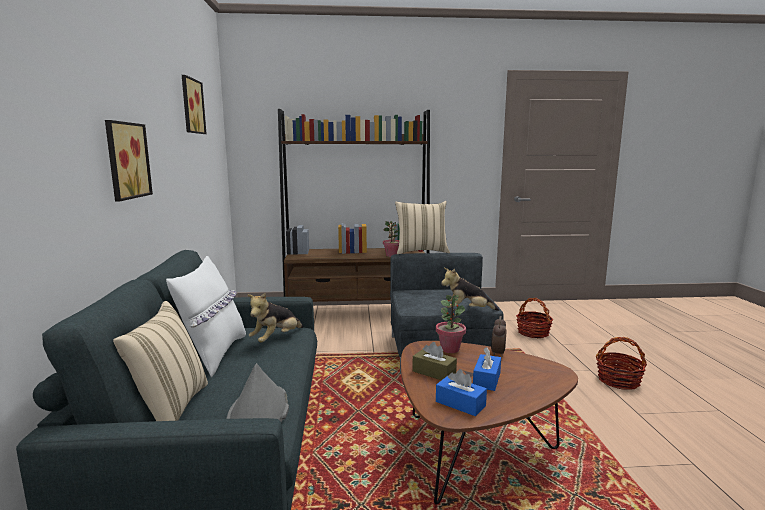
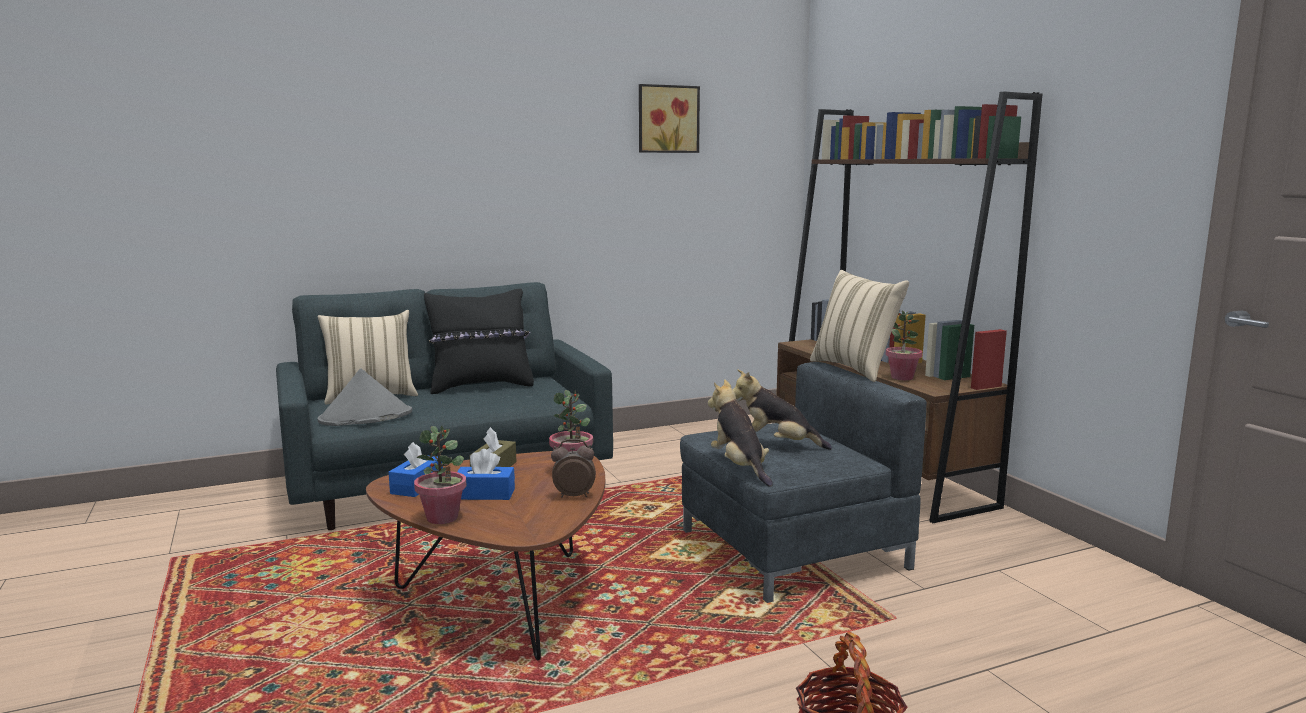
camera: 70 degrees right, 0 degrees up
picture [105,120,153,201] -> none
white pillow [166,256,246,377] -> black pillow [424,289,534,394]
plush toy [247,293,303,343] -> plush toy moved to [733,369,832,450]
basket [516,298,553,338] -> none
none -> potted plant [414,426,467,524]

